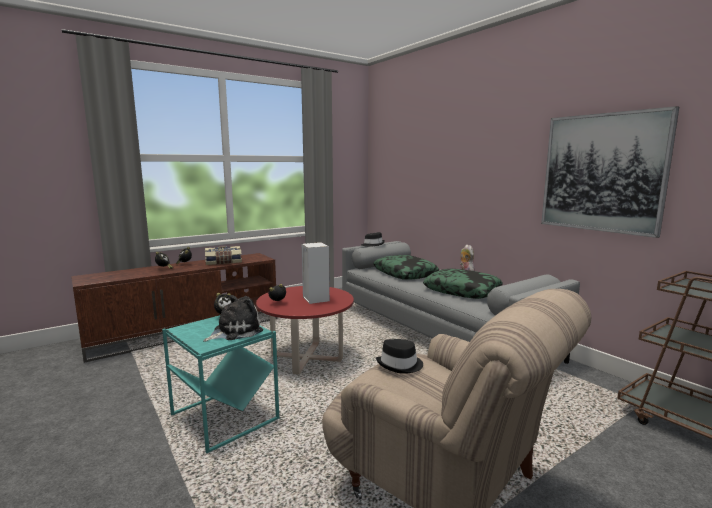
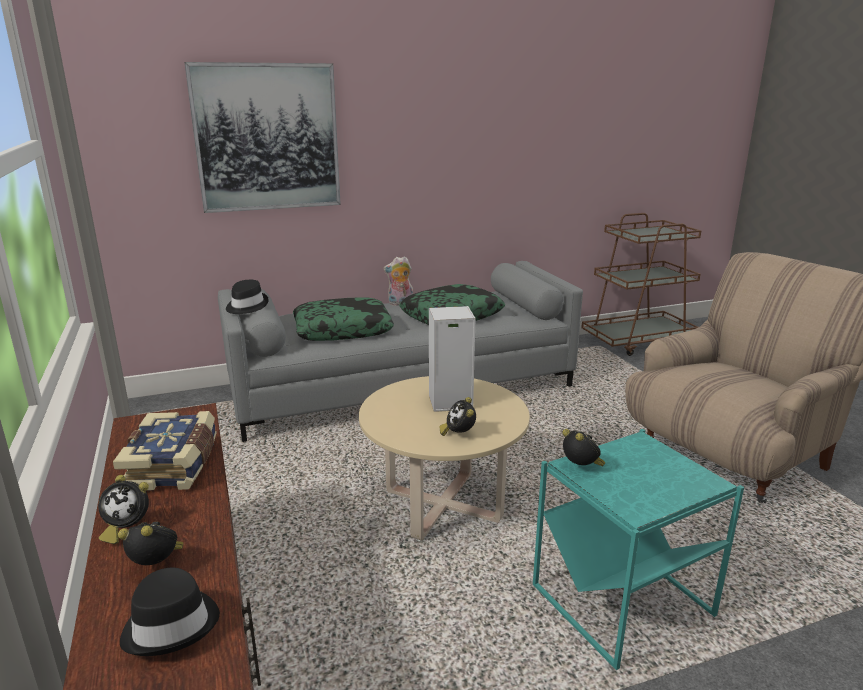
camera: 75 degrees left, 10 degrees up
plush toy [203,295,263,342] -> none
red coffee table [256,286,354,375] -> beige coffee table [359,376,530,541]
black hat [376,339,423,374] -> black hat moved to [120,568,220,656]
picture [541,106,679,238] -> picture moved to [184,62,341,213]

